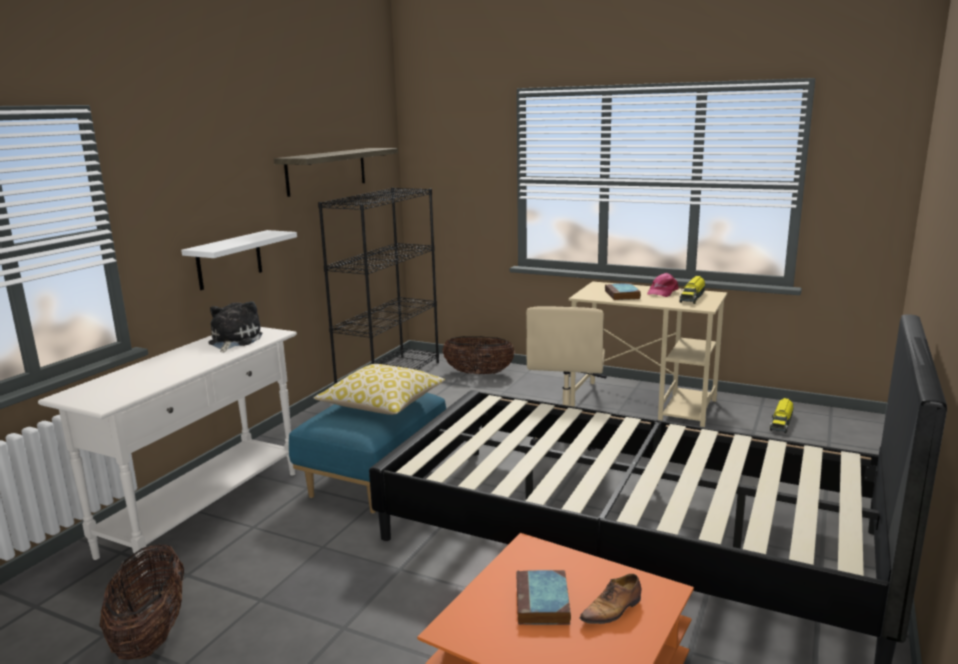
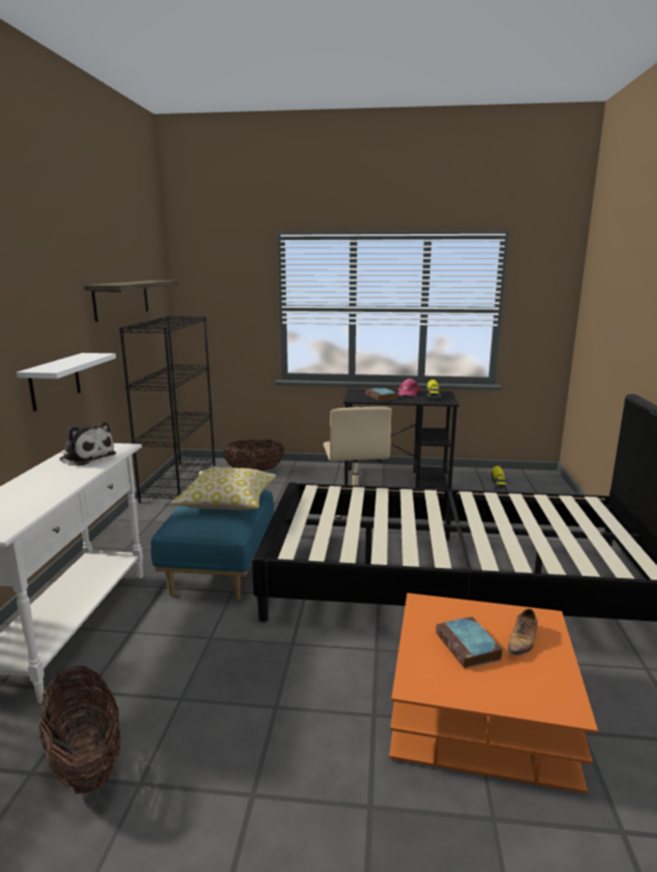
camera: 20 degrees left, 0 degrees up
plush toy [208,301,263,352] -> plush toy turned 135 degrees clockwise [59,422,116,466]
beige desk [569,281,727,427] -> black desk [343,388,459,490]

